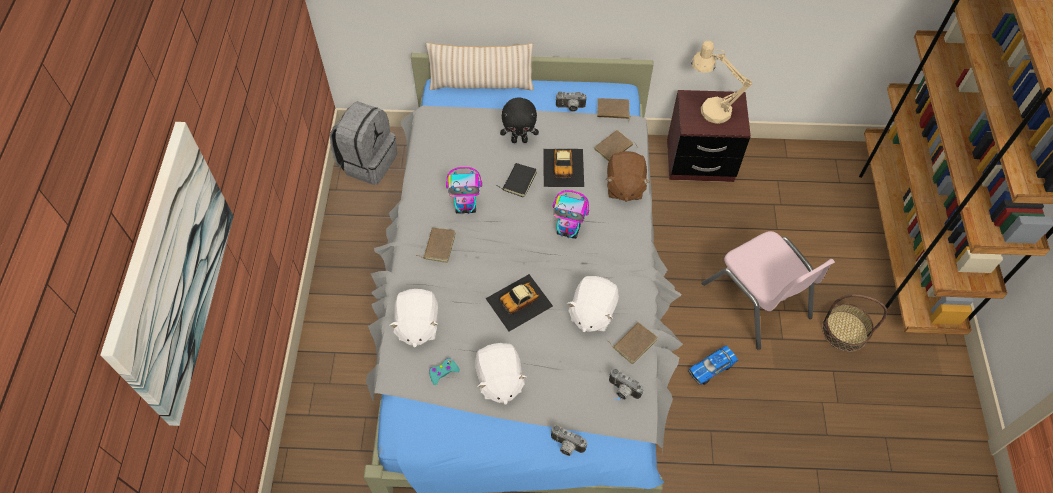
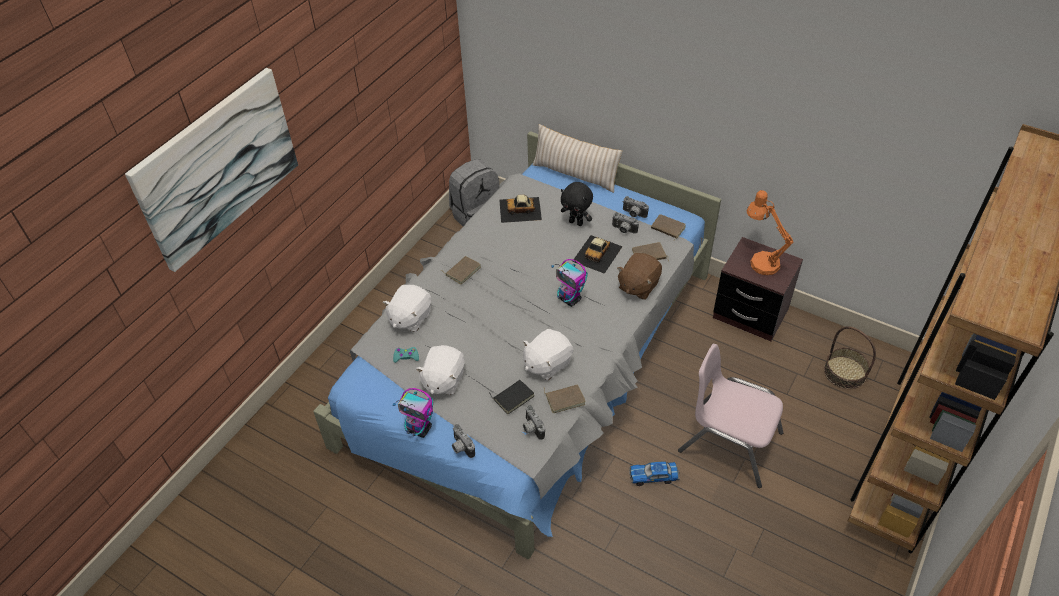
camera: 30 degrees right, 10 degrees down
toy robot [446,167,482,214] -> toy robot moved to [393,388,433,438]
toy car [486,274,553,331] -> toy car moved to [499,195,542,223]
black book [496,163,537,197] -> black book moved to [490,380,534,414]
beige table lamp [691,41,752,124] -> orange table lamp [746,190,794,275]
pink chair [702,231,835,350] -> pink chair turned 120 degrees clockwise [678,344,784,488]
basket [822,294,887,352] -> basket moved to [824,326,876,389]
none -> camera [612,212,639,234]

